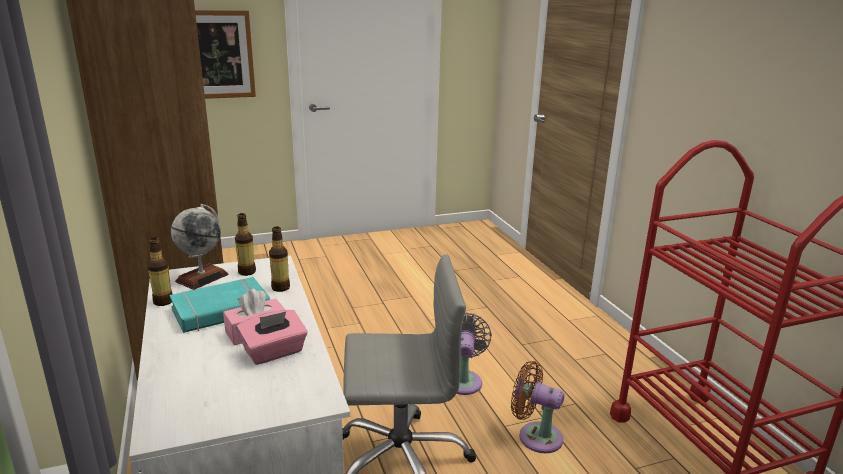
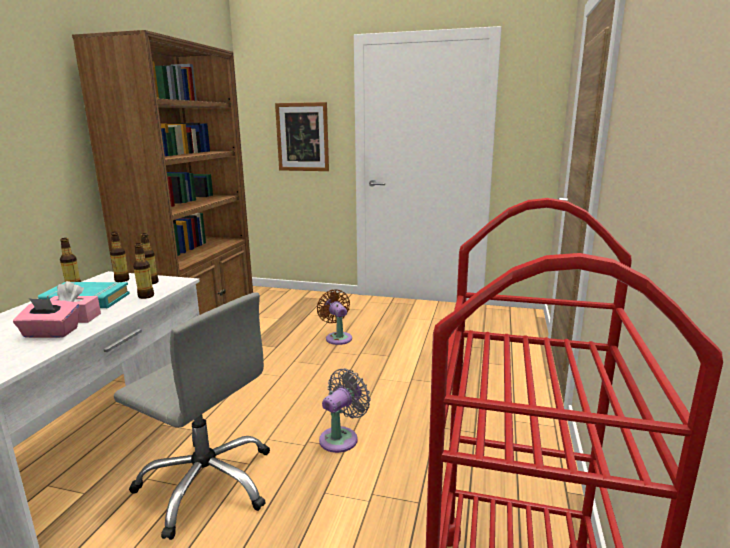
camera: 35 degrees right, 5 degrees down
globe [171,204,229,290] -> bottle [110,232,130,282]
brown fan [511,361,565,453] -> brown fan moved to [317,289,352,345]

